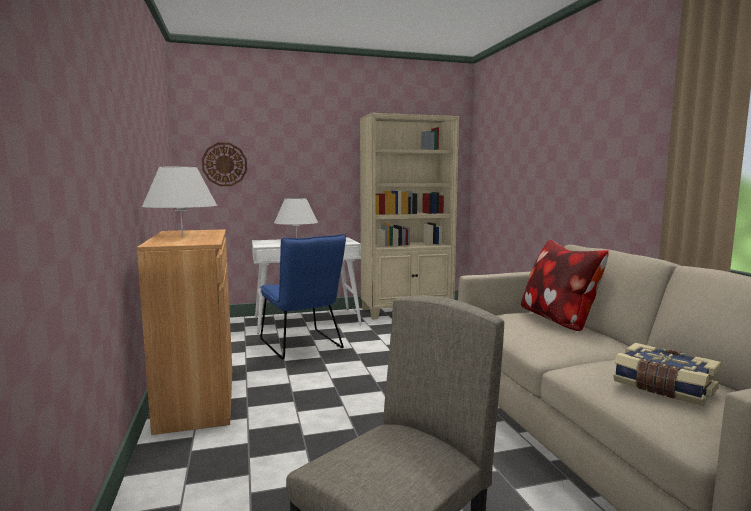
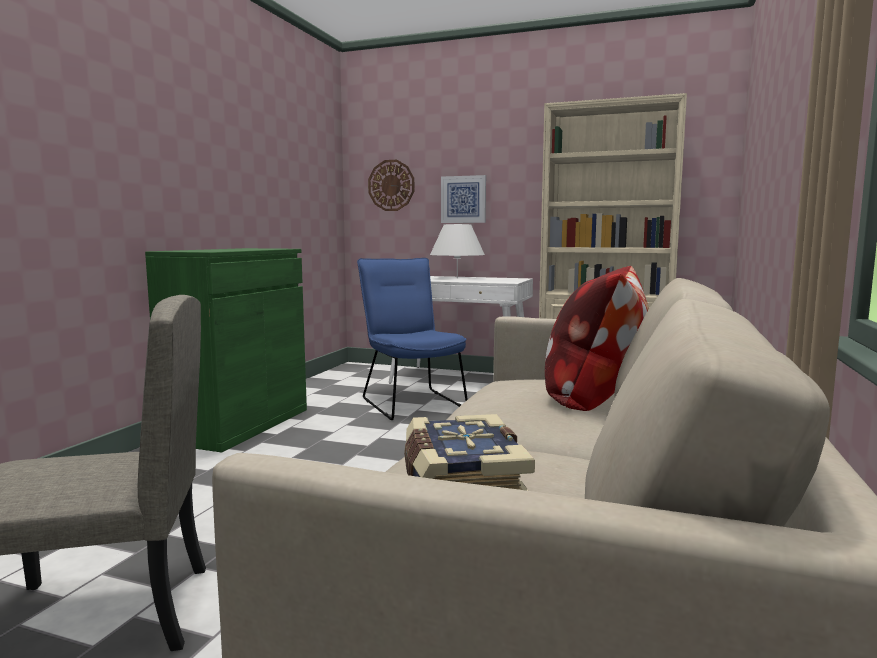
camera: 35 degrees right, 0 degrees up
brown cabinet [137,229,232,435] -> green cabinet [145,248,307,453]
white table lamp [142,167,218,236] -> none
blue chair [260,234,346,359] -> blue chair turned 150 degrees clockwise [357,258,468,420]
none -> picture [441,175,486,223]

